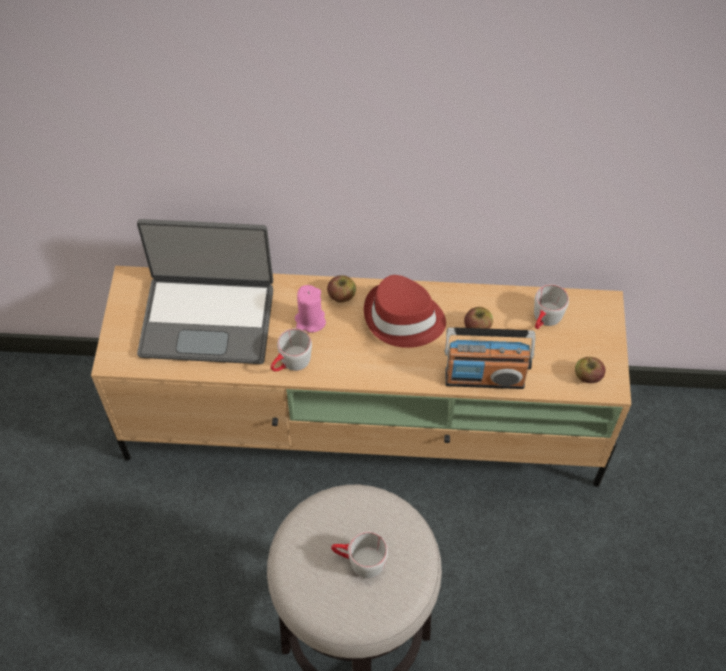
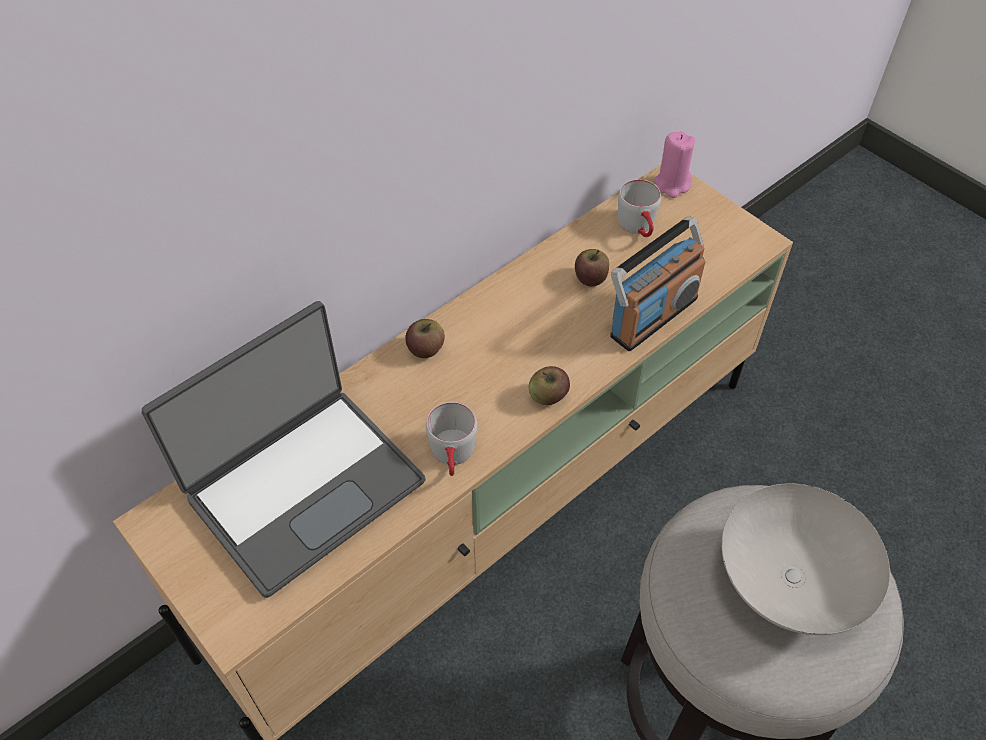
camera: 45 degrees left, 5 degrees down
pink candle [295,285,326,333] -> pink candle moved to [655,131,695,198]
grey mug [331,532,388,578] -> white bowl [722,483,890,635]
red hat [364,275,446,348] -> none
apple [575,357,606,383] -> apple moved to [529,366,570,405]

